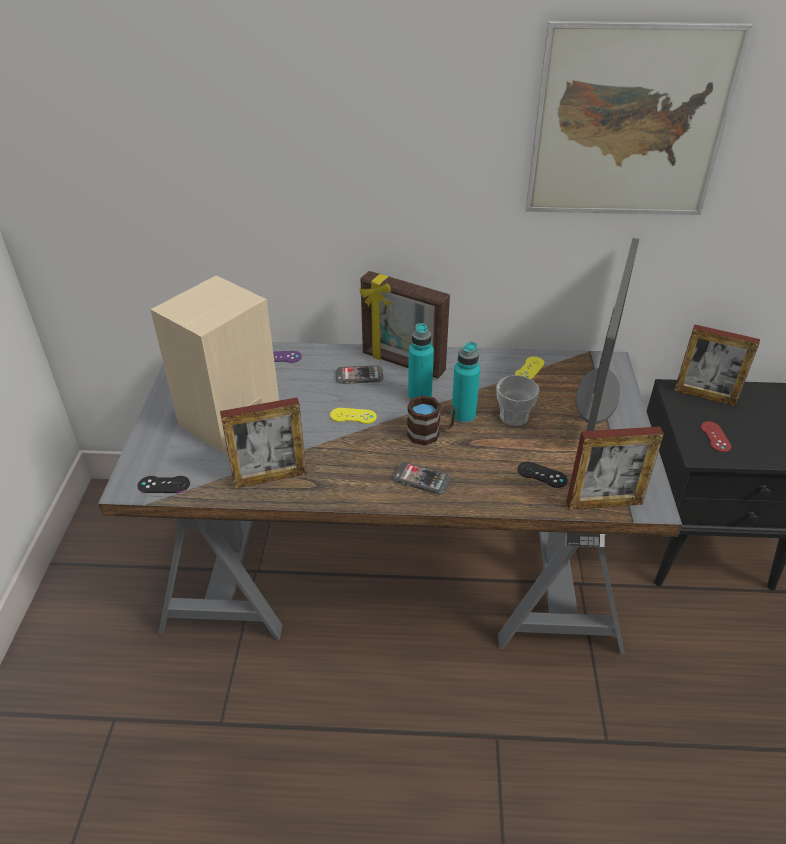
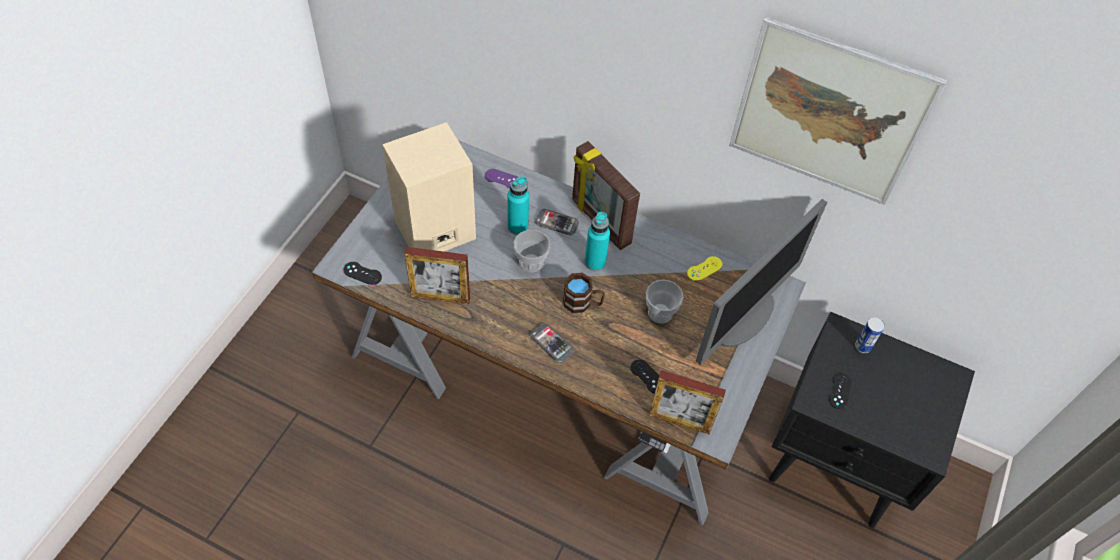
camera: 20 degrees right, 15 degrees up
yellow game controller [330,408,377,424] -> cup [514,230,550,273]
turquoise bottle [451,342,480,424] -> turquoise bottle moved to [508,176,529,235]
picture frame [674,324,760,407] -> can [855,317,885,353]
red game controller [701,421,731,452] -> black game controller [829,373,852,409]

